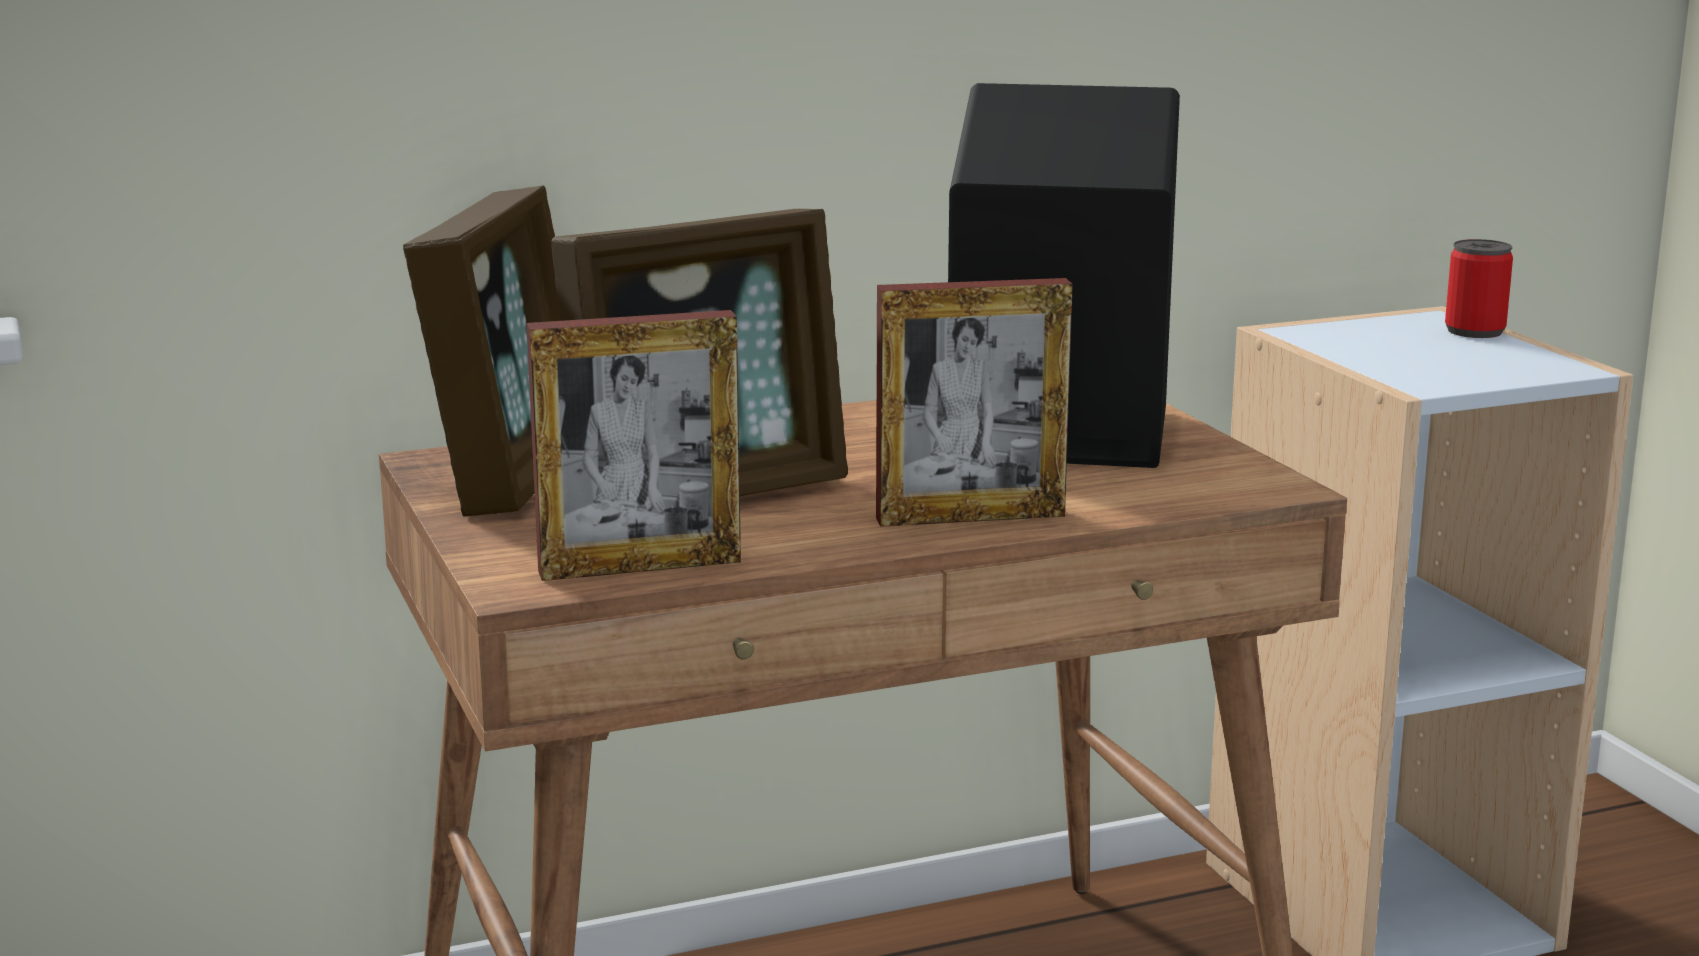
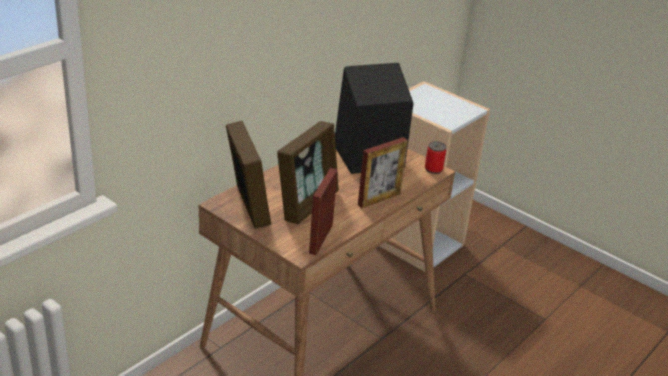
camera: 30 degrees left, 15 degrees up
picture frame [526,310,741,581] -> picture frame turned 150 degrees clockwise [309,168,337,255]
can [1445,239,1513,338] -> can moved to [425,141,446,174]

